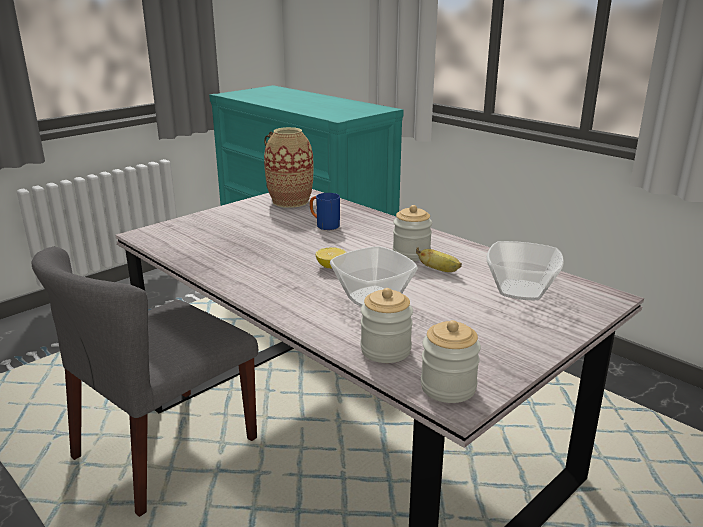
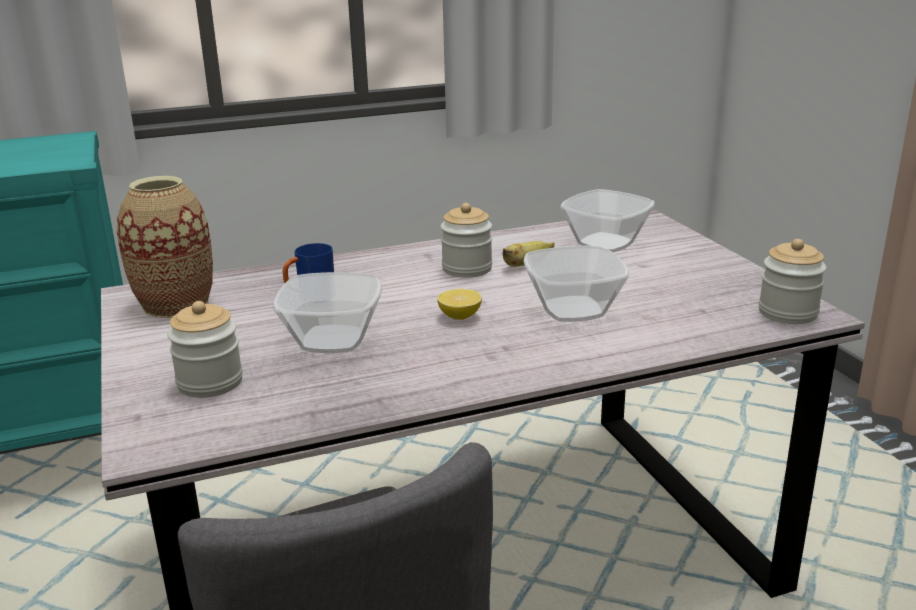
camera: 65 degrees left, 0 degrees up
jar [360,288,413,363] -> jar moved to [167,301,243,398]
none -> bowl [273,272,382,353]

